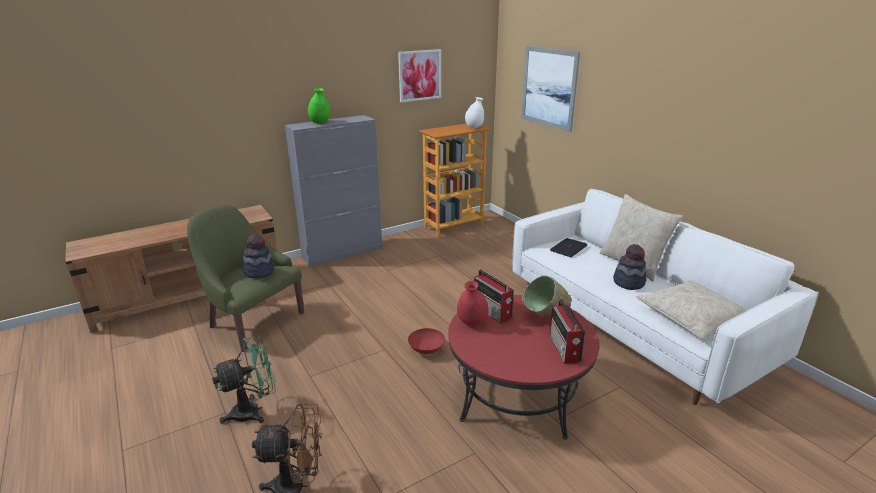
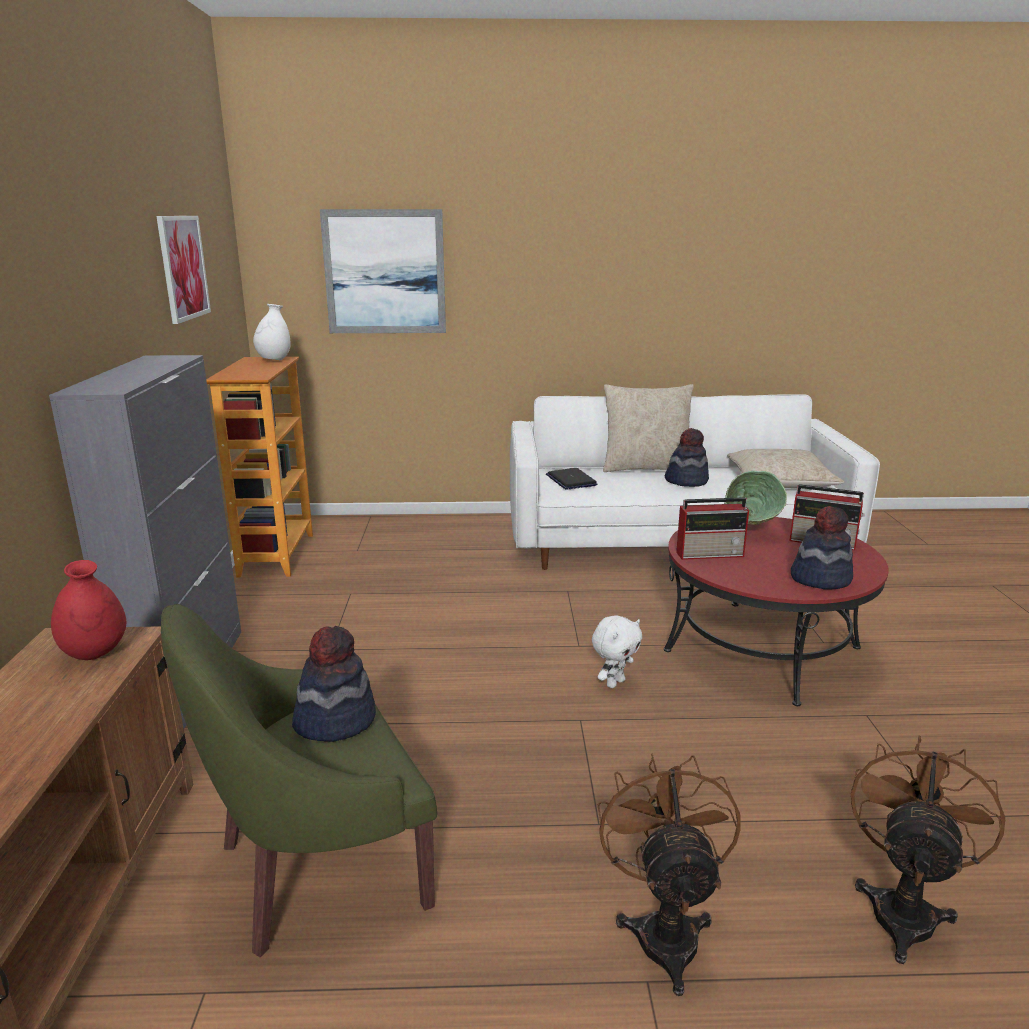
camera: 60 degrees left, 5 degrees down
green fan [212,336,276,424] -> brown fan [597,754,741,996]
green vase [308,88,331,124] -> none
red bowl [408,328,445,354] -> white plush toy [592,615,642,688]
red vase [457,281,489,326] -> red vase moved to [51,560,126,660]
none -> hat [791,506,853,589]

